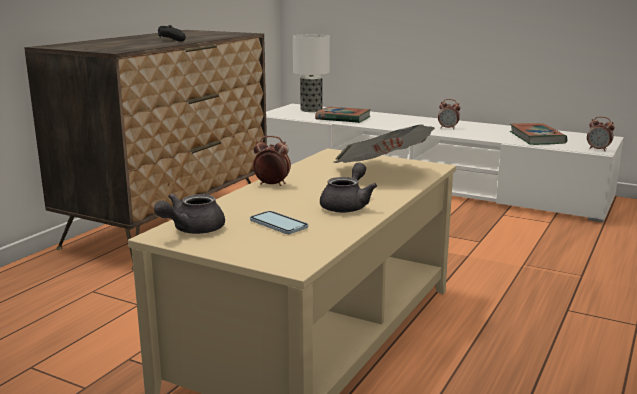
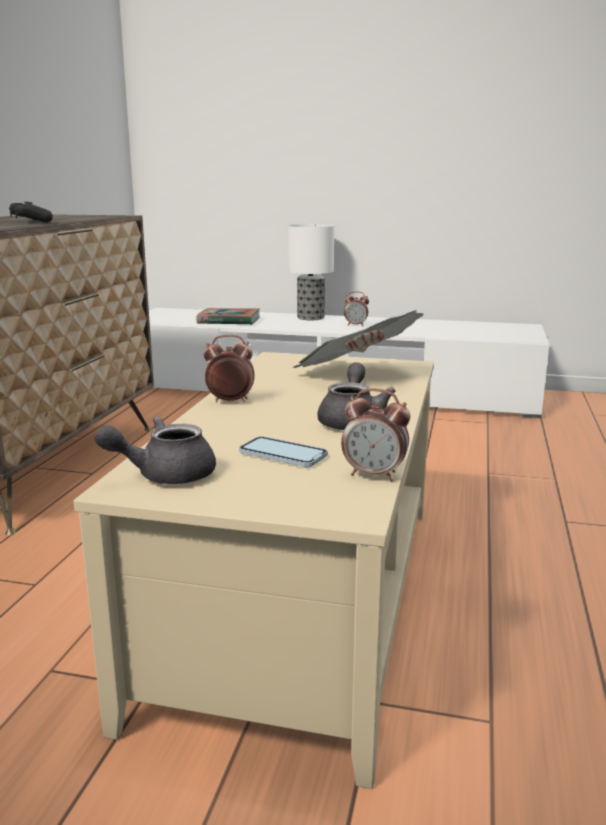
camera: 15 degrees left, 0 degrees up
grey teapot [154,194,225,234] -> grey teapot turned 45 degrees clockwise [94,417,216,484]
table lamp [293,34,330,112] -> table lamp moved to [288,224,334,320]
book [510,123,567,145] -> none
alarm clock [587,116,615,151] -> alarm clock moved to [341,388,410,482]

